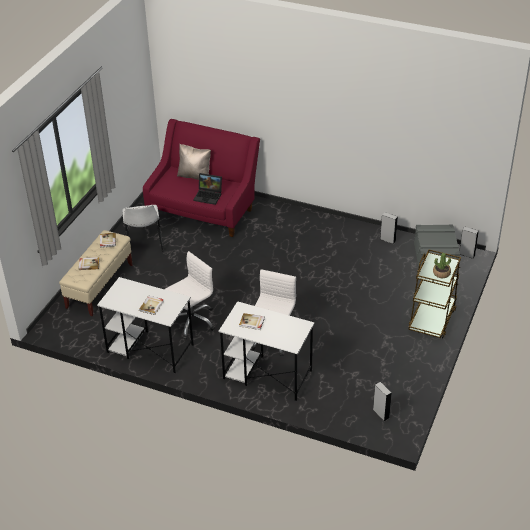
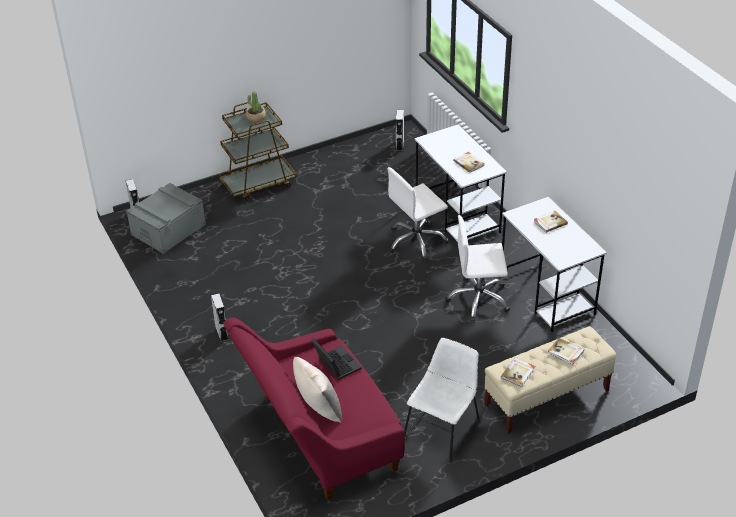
camera: 140 degrees left, 0 degrees up
grey speaker [380,212,398,244] -> grey speaker moved to [211,293,229,342]

